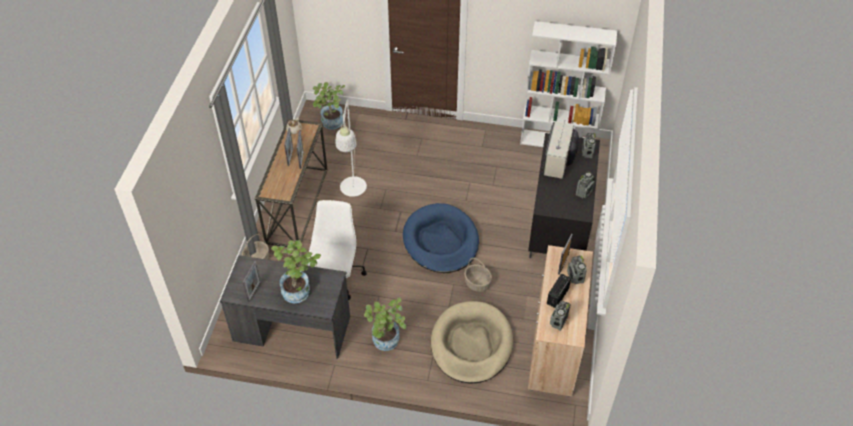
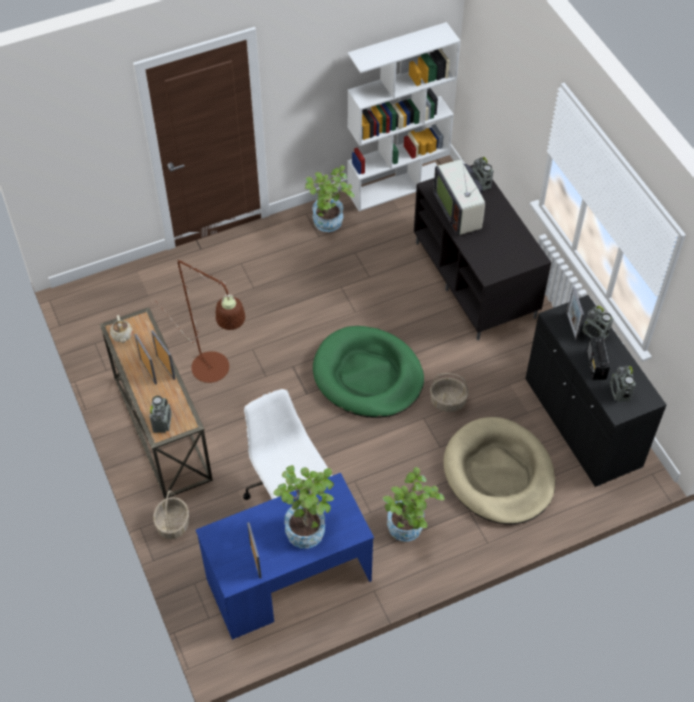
camera: 35 degrees left, 5 degrees up
grey desk [220,255,350,359] -> blue desk [196,473,374,640]
potted plant [313,82,345,129] -> potted plant moved to [305,165,354,232]
white floor lamp [335,100,367,197] -> brown floor lamp [155,260,245,383]
blue dog bed [403,203,479,273] -> green dog bed [313,326,424,418]
beige cabinet [528,245,593,397] -> black cabinet [525,295,667,487]
radio [576,172,595,199] -> radio moved to [150,396,172,433]

